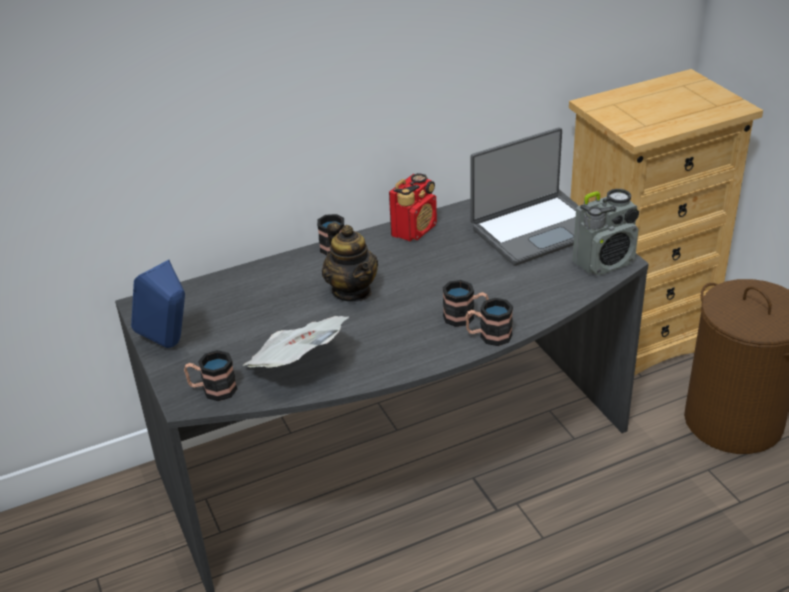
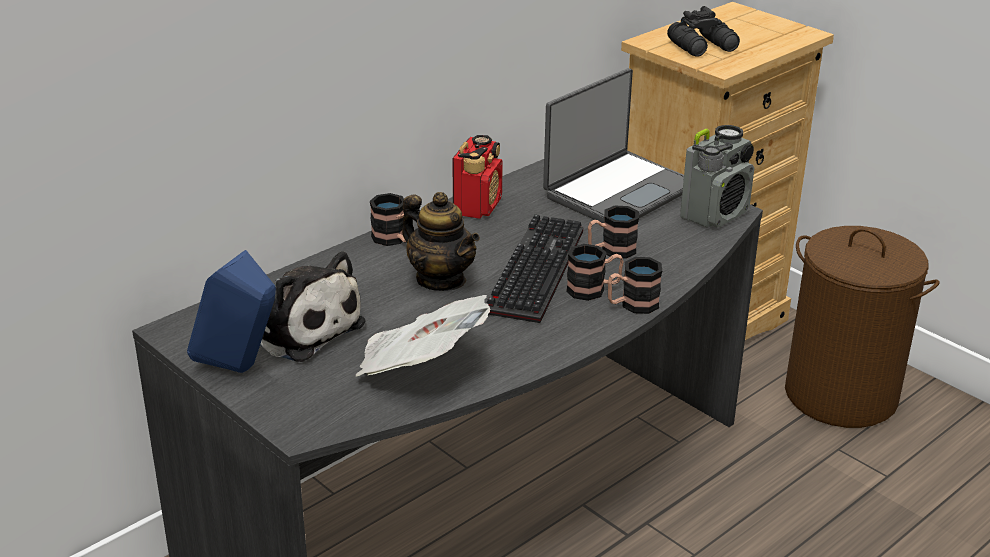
camera: 20 degrees left, 5 degrees down
mug [184,350,237,401] -> mug moved to [588,206,639,259]
none -> plush toy [260,251,366,362]
none -> keyboard [487,214,583,323]
none -> black binoculars [667,6,740,57]

